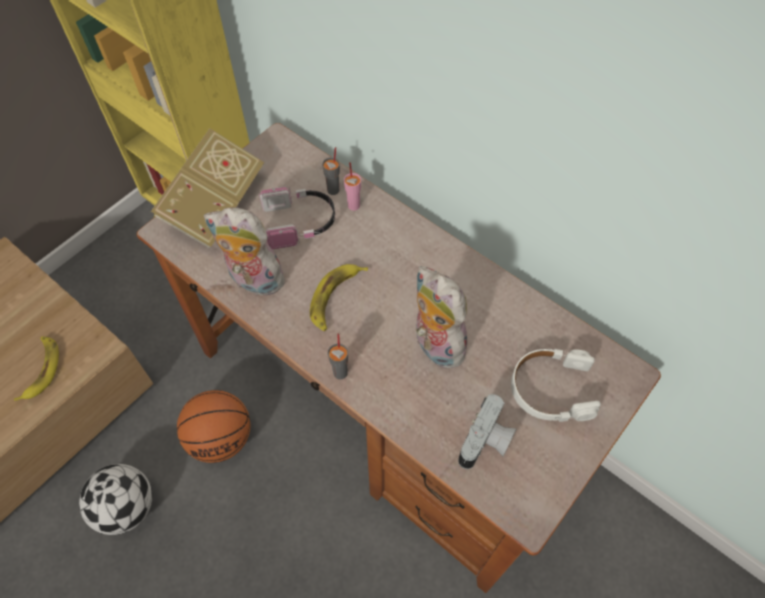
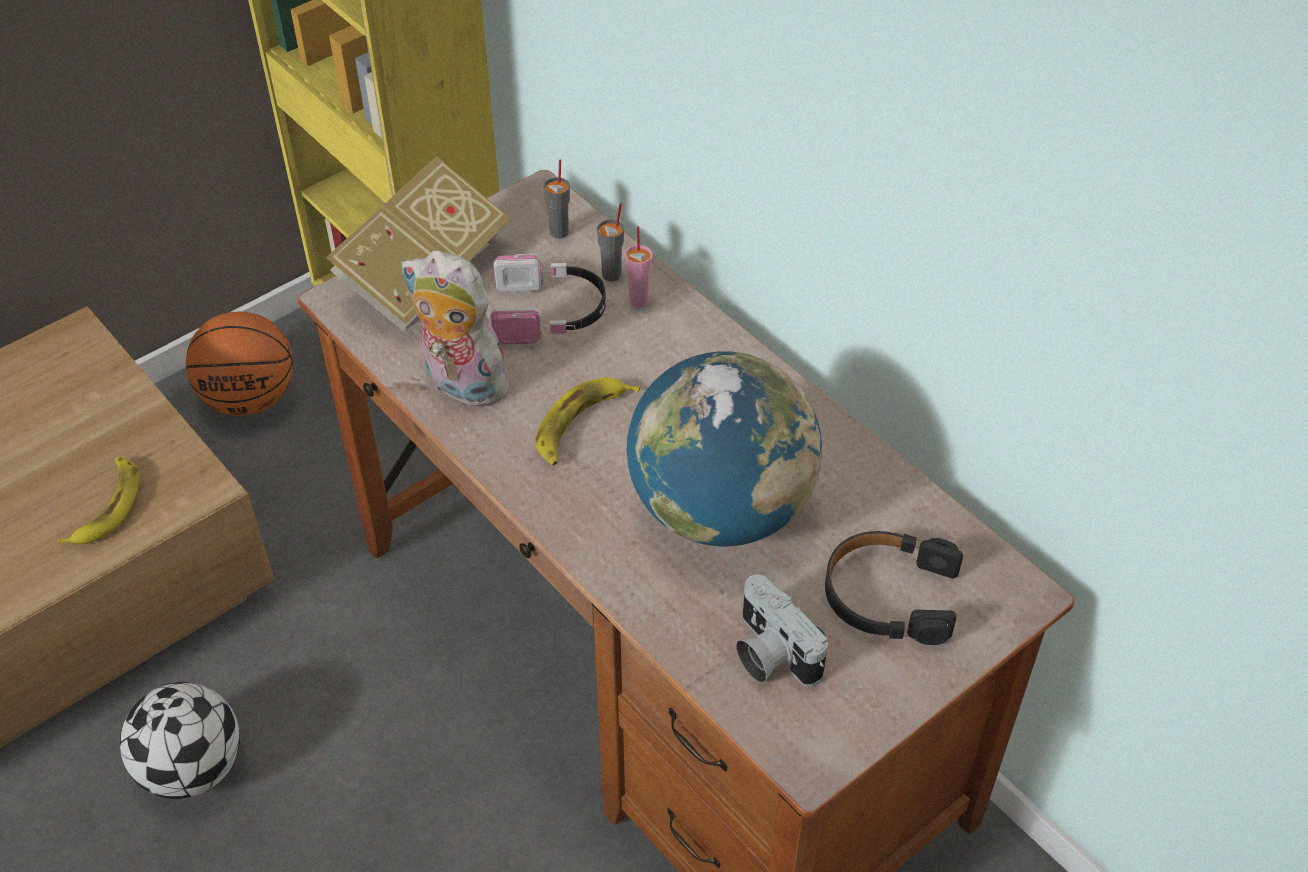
camera: 10 degrees right, 10 degrees down
basketball [177,390,250,463] -> basketball moved to [186,312,293,416]
grey cup [328,333,348,379] -> grey cup moved to [543,159,570,239]
plush toy [416,266,467,369] -> globe [627,351,822,547]
camera [458,394,517,469] -> camera turned 105 degrees clockwise [736,574,828,686]
white headphones [511,349,601,422] -> black headphones [825,531,963,645]

